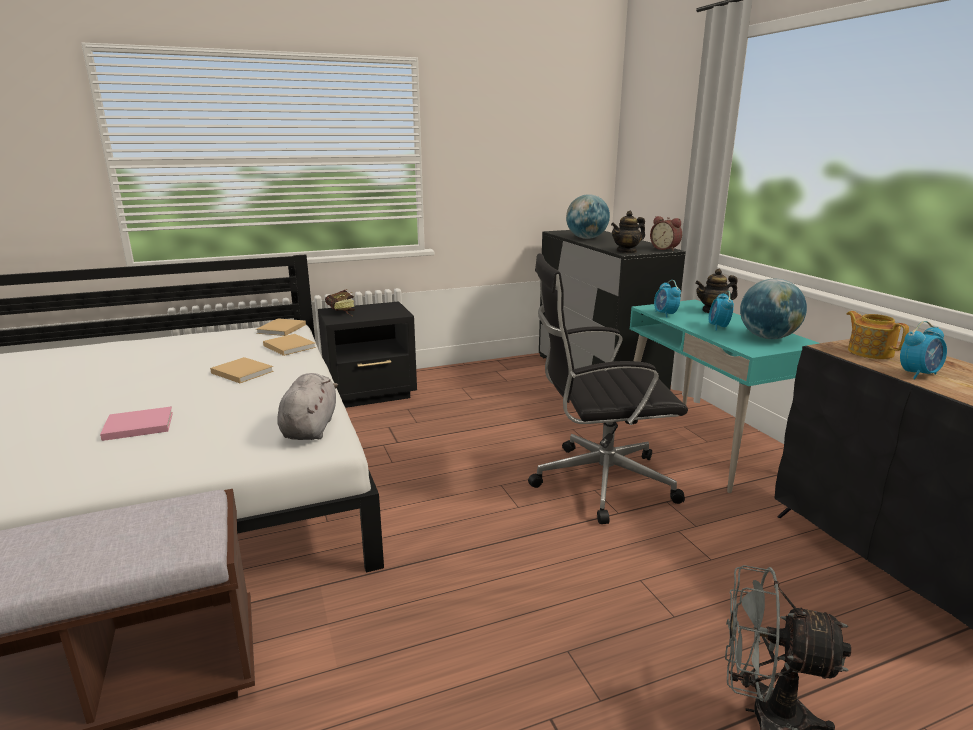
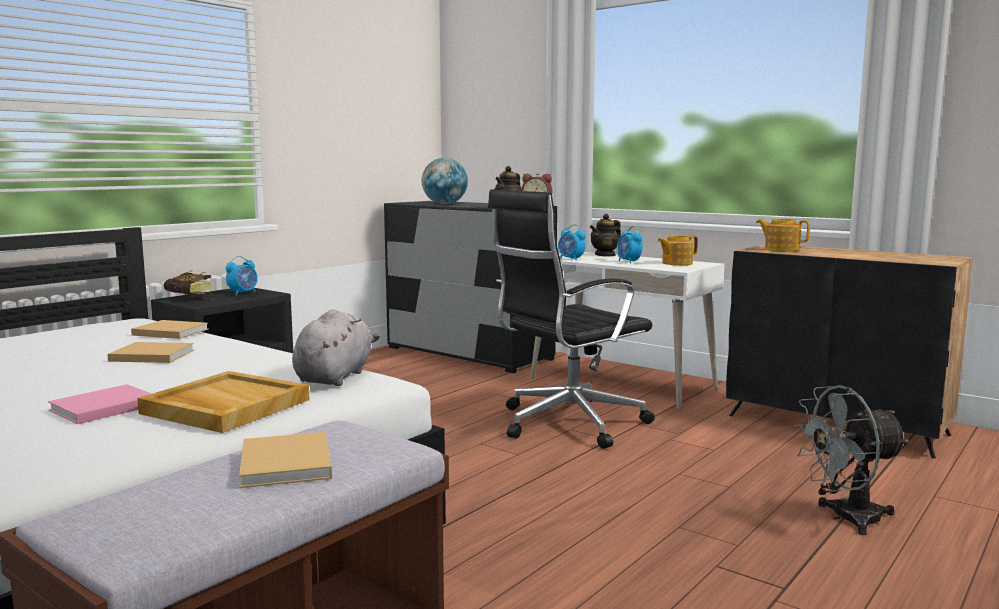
camera: 30 degrees left, 10 degrees down
beige book [256,318,306,336] -> beige book moved to [239,432,332,488]
grey plush toy [277,373,338,440] -> grey plush toy turned 45 degrees clockwise [292,309,380,386]
turquoise desk [630,300,819,493] -> white desk [530,252,725,410]
globe [740,279,807,339] -> teapot [657,236,698,265]
alarm clock [900,321,947,379] -> alarm clock moved to [226,256,258,296]
none -> beige tray [137,371,310,433]

